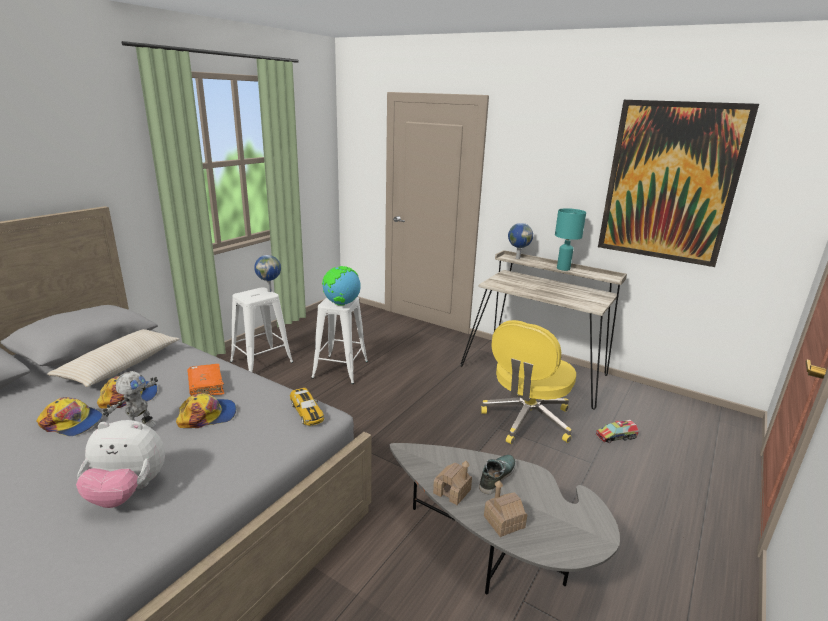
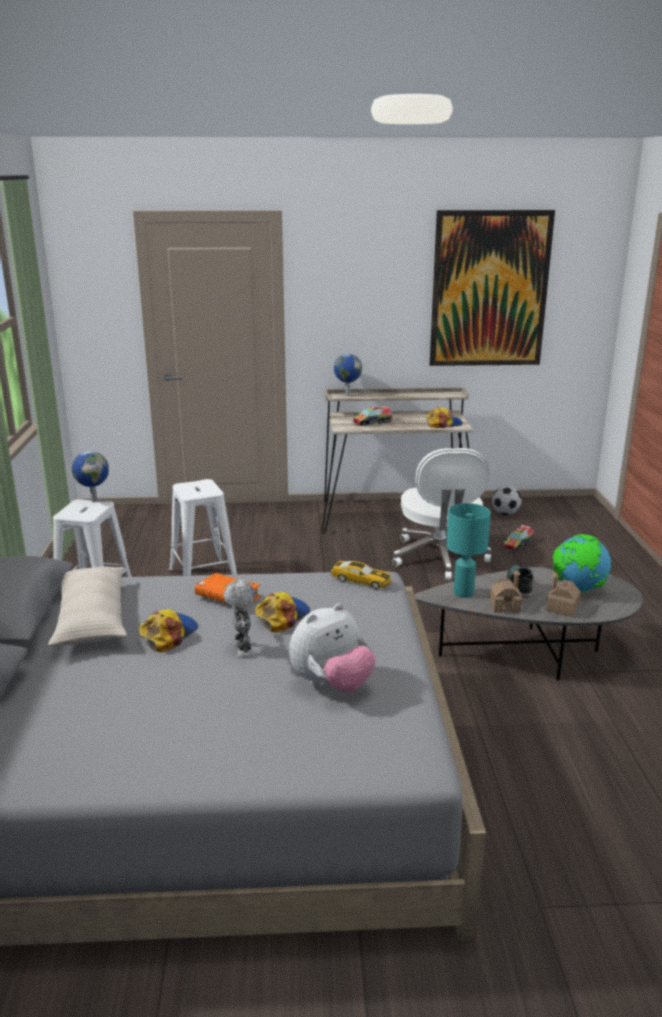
camera: 35 degrees left, 0 degrees up
cap [36,397,103,436] -> cap moved to [426,407,462,428]
globe [322,266,361,306] -> globe moved to [553,534,611,592]
yellow office chair [481,320,576,444] -> white office chair [393,448,491,580]
turquoise table lamp [555,208,586,271] -> turquoise table lamp moved to [446,503,491,598]
none -> toy truck [353,406,392,427]
none -> football [492,486,522,515]

